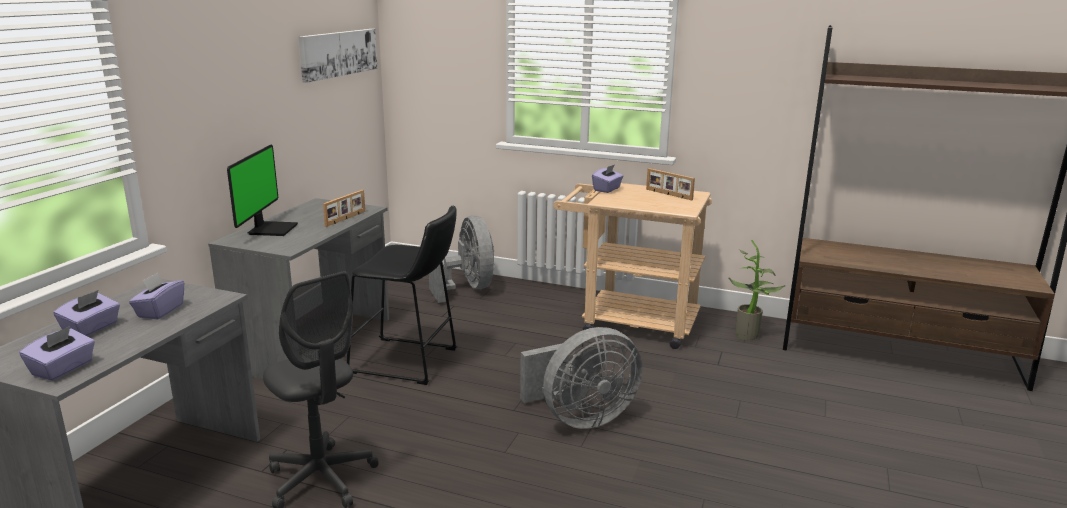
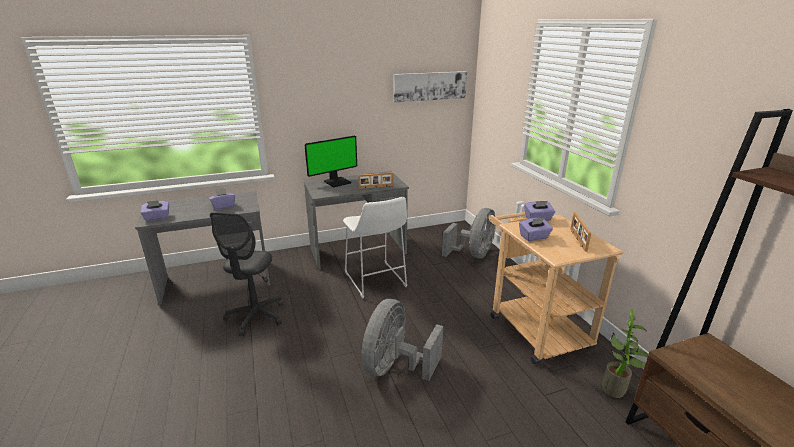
camera: 50 degrees right, 5 degrees up
purple tissue box [53,290,120,336] -> purple tissue box moved to [519,218,553,241]
black stool [347,206,457,385] -> white stool [343,197,407,298]
grey fan [520,327,642,429] -> grey fan turned 90 degrees clockwise [361,299,443,381]

